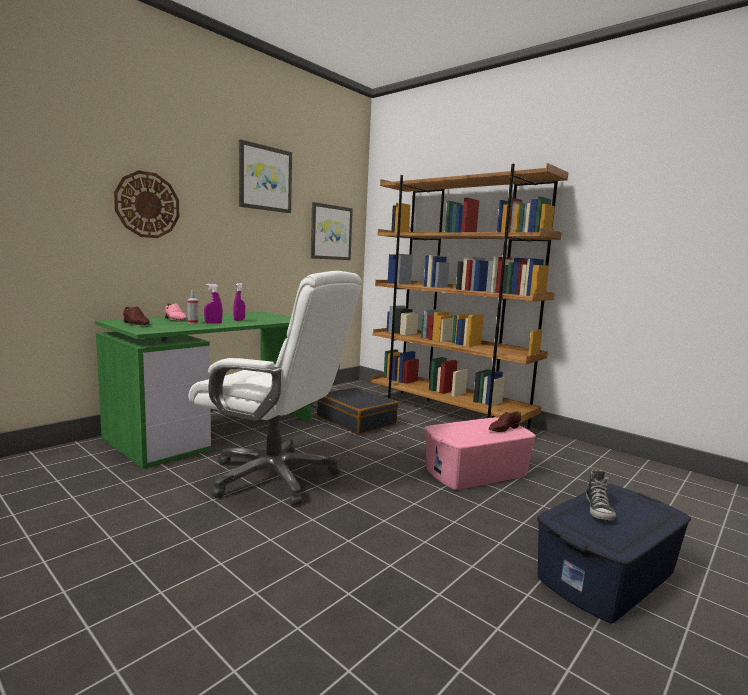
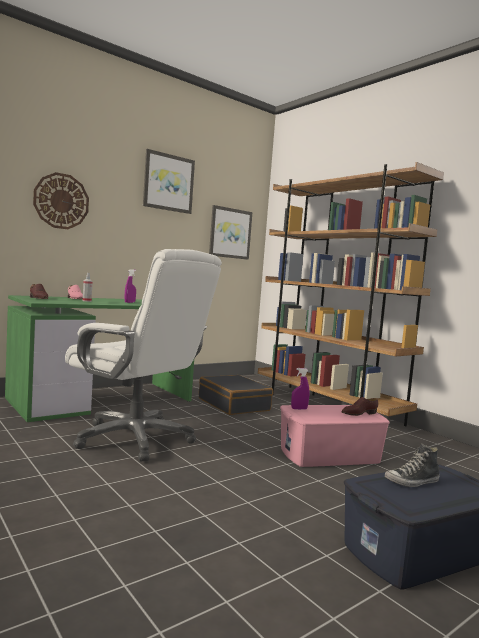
camera: 10 degrees right, 5 degrees down
purple spray bottle [204,284,223,324] -> purple spray bottle moved to [291,368,310,410]
shoe [586,467,616,521] -> shoe turned 45 degrees clockwise [385,443,440,487]

